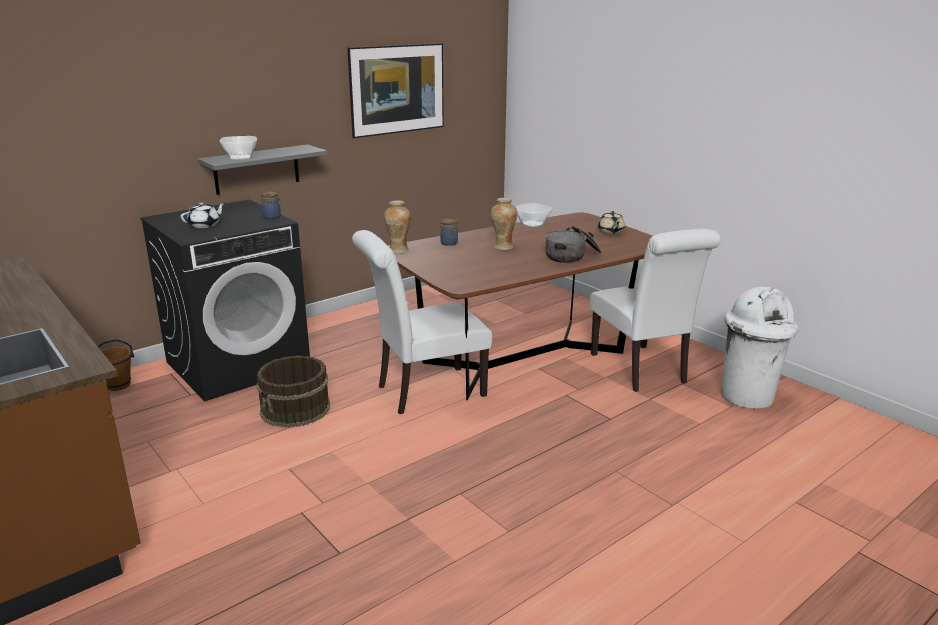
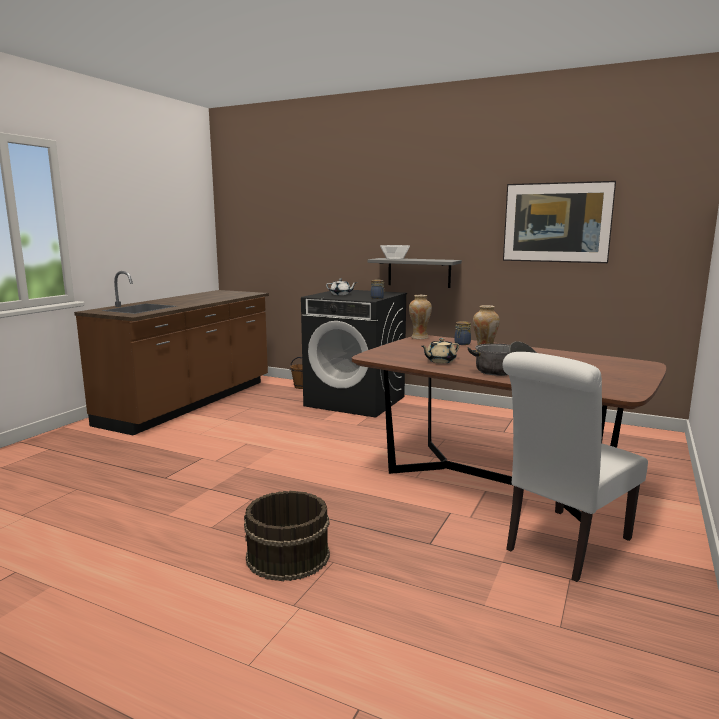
camera: 65 degrees right, 10 degrees down
brown bucket [256,355,330,428] -> brown bucket moved to [244,491,330,581]
white chair [352,230,492,414] -> none
bowl [515,203,553,227] -> none
beige teapot [598,211,625,234] -> beige teapot moved to [422,338,459,363]
white trash can [721,286,798,409] -> none

